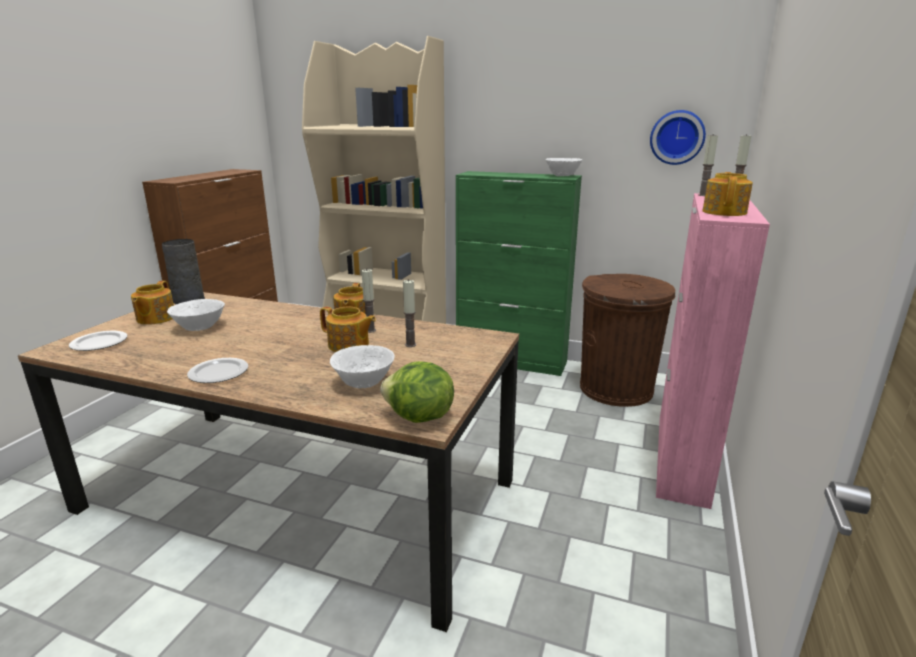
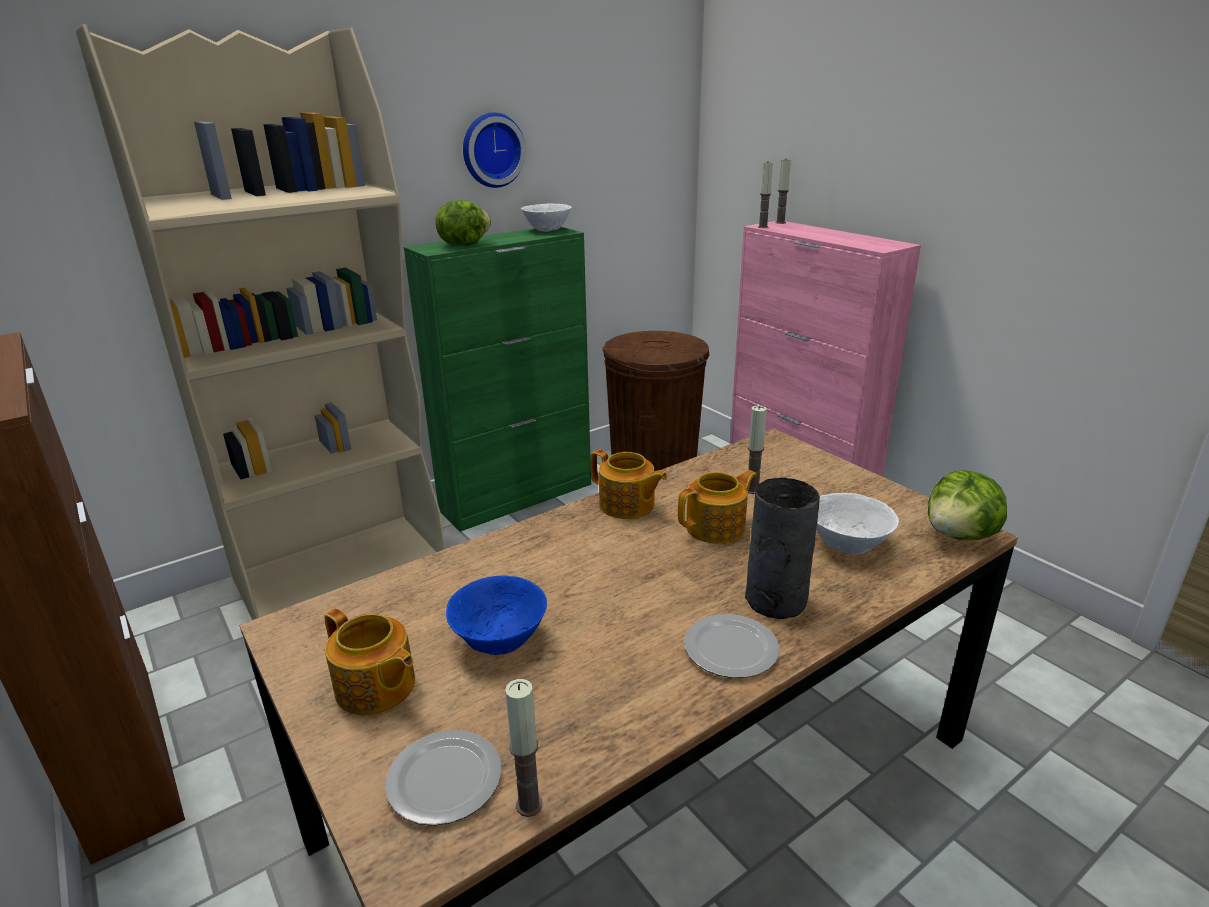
camera: 55 degrees left, 5 degrees up
grey vase [162,239,205,304] -> grey vase moved to [745,478,820,619]
white bowl [167,299,225,331] -> blue bowl [446,576,547,655]
candle [362,269,376,333] -> candle moved to [505,679,543,817]
wall clock [650,110,706,165] -> wall clock moved to [463,112,526,188]
teapot [702,172,753,216] -> none
none -> lettuce [435,200,492,246]

